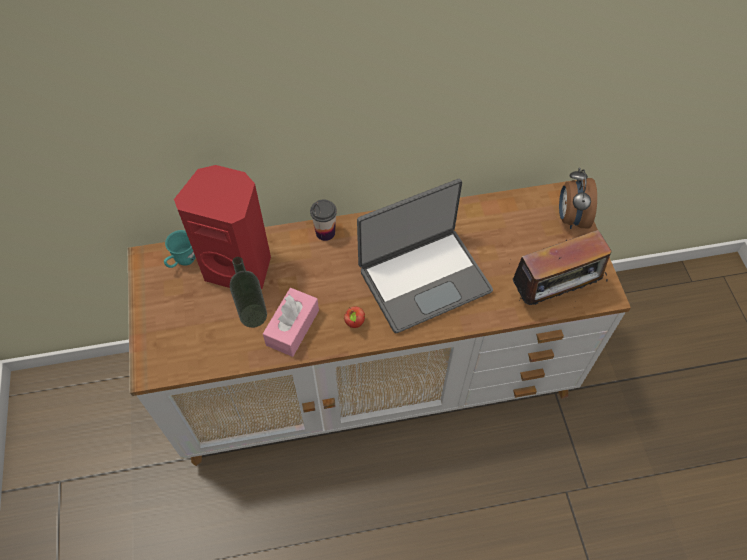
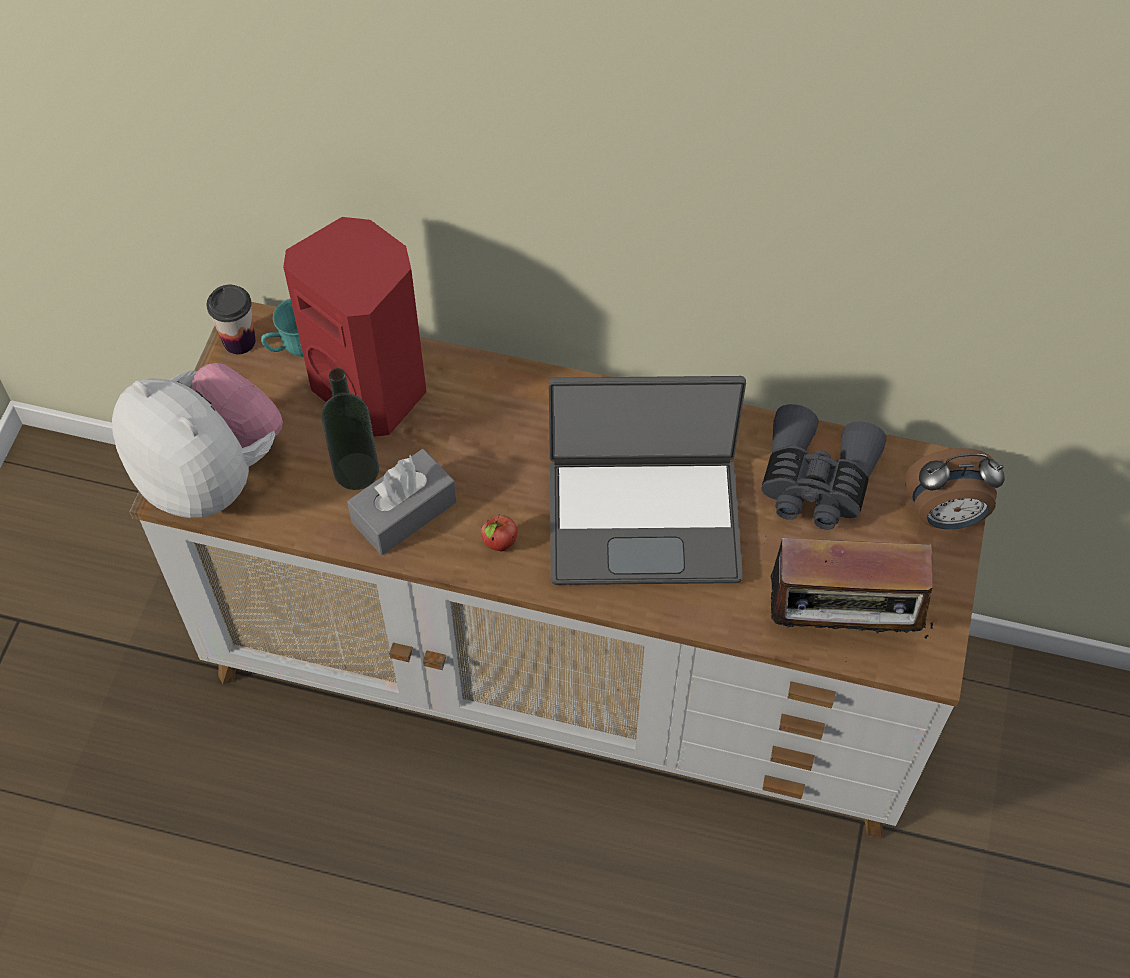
camera: 25 degrees right, 0 degrees up
pink tissue box [263,288,319,357] -> grey tissue box [347,449,456,555]
cup [310,199,337,241] -> cup moved to [207,285,256,354]
alarm clock [559,168,597,229] -> alarm clock turned 120 degrees counterclockwise [905,448,1005,529]
none -> plush toy [112,363,283,518]
none -> grey binoculars [762,404,886,530]

